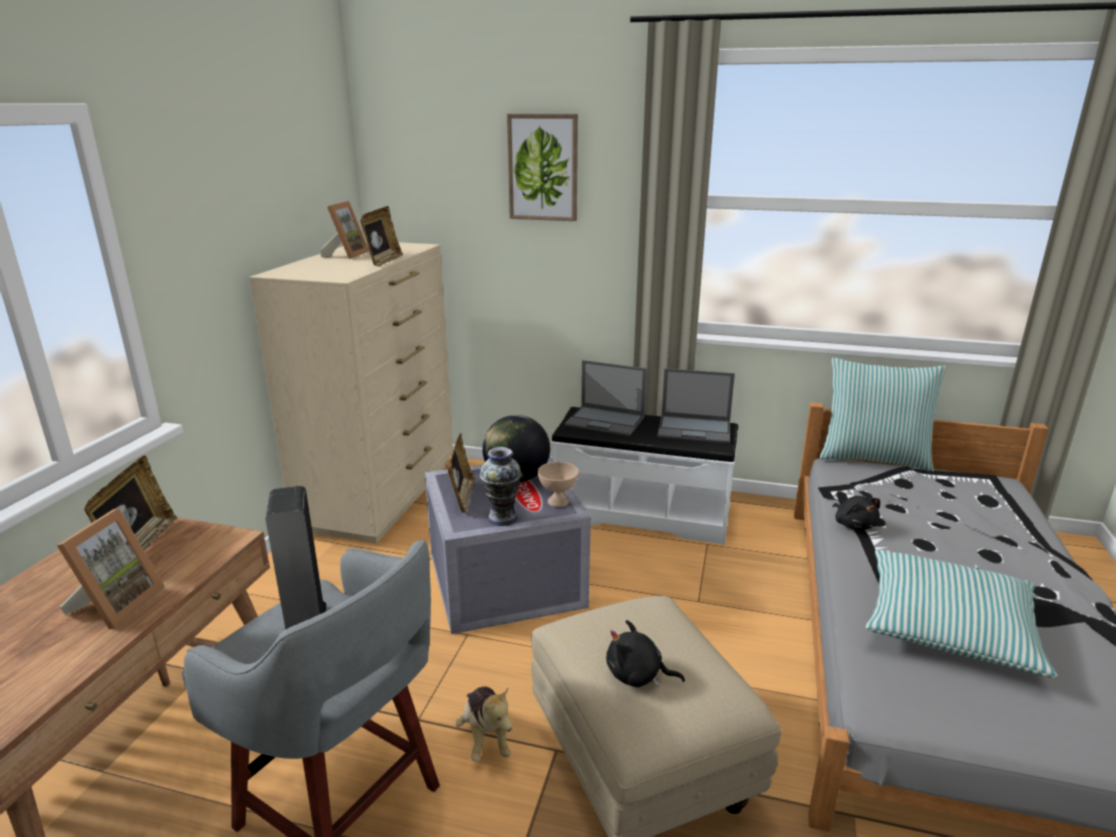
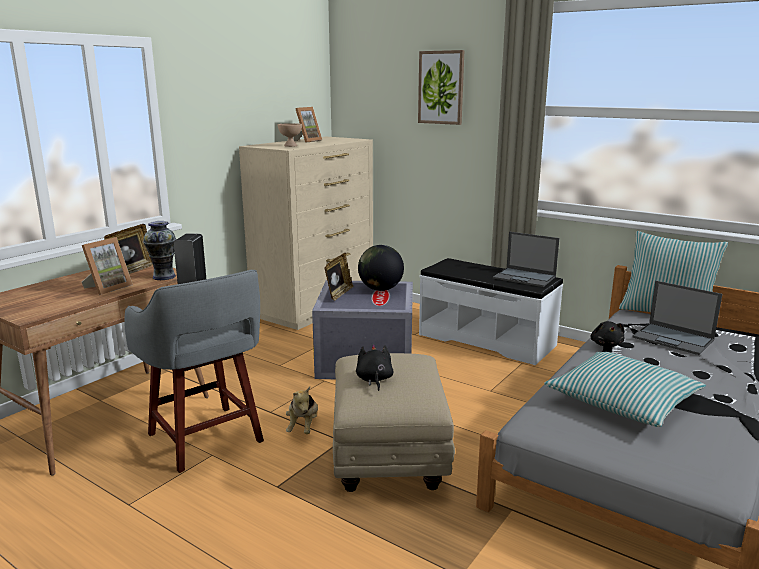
camera: 20 degrees right, 5 degrees down
picture frame [360,206,403,267] -> none
vase [480,447,522,526] -> vase moved to [143,221,176,280]
beige bowl [538,462,579,508] -> beige bowl moved to [278,123,302,147]
laptop [564,360,647,436] -> laptop moved to [632,281,722,355]
black plush toy [606,620,685,687] -> black plush toy turned 45 degrees clockwise [356,344,394,391]

